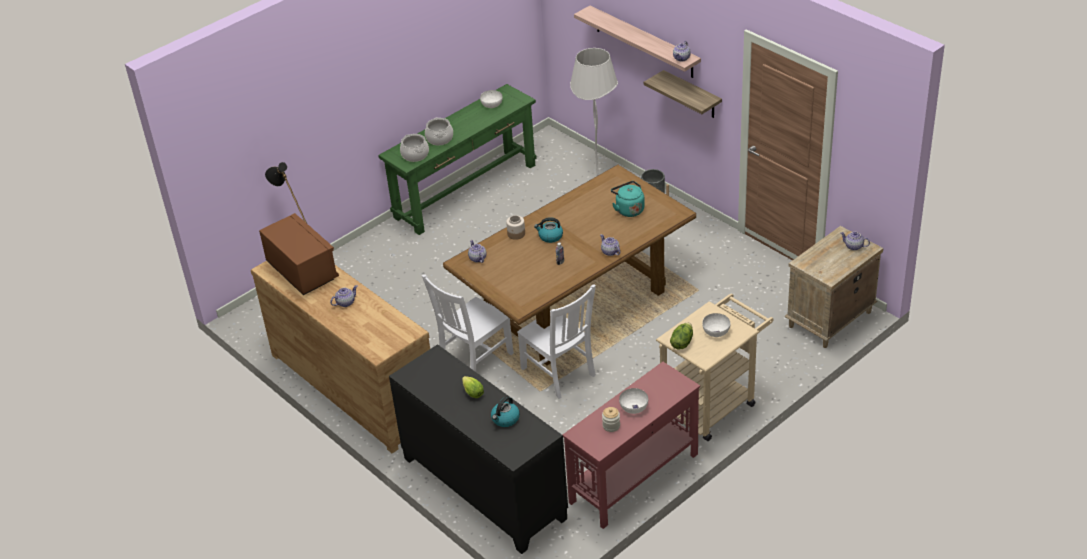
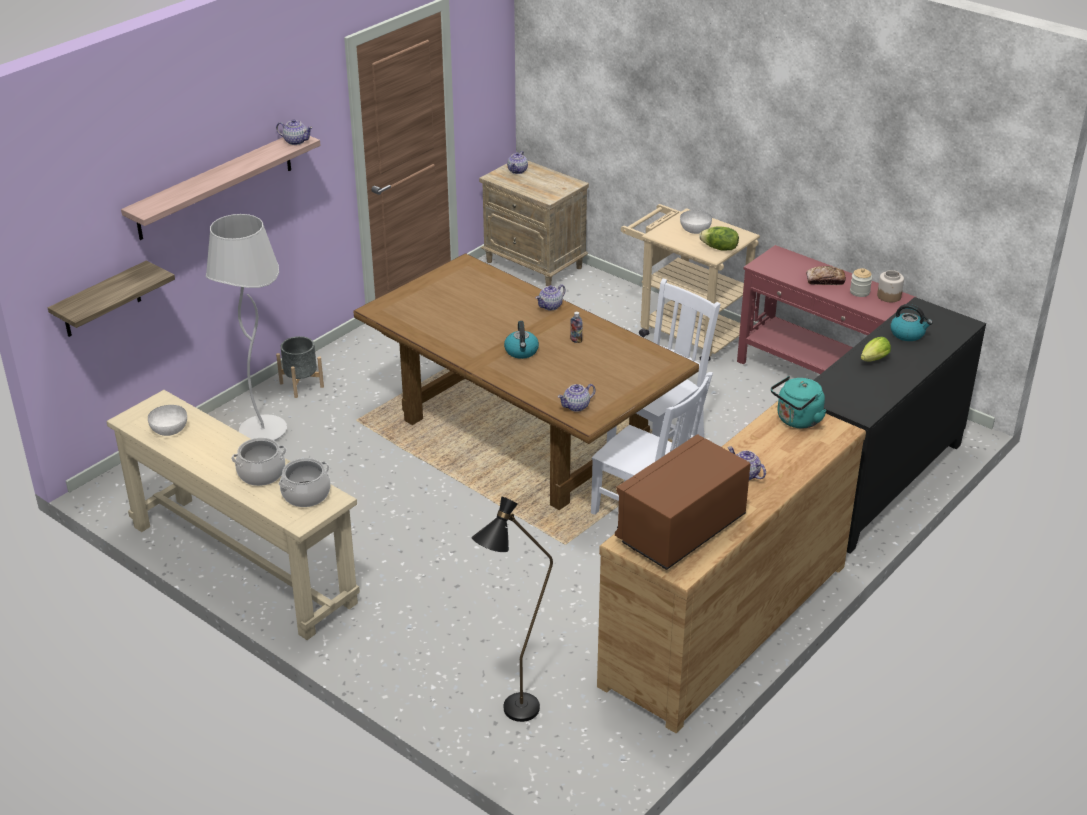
camera: 100 degrees left, 5 degrees down
green console table [378,84,537,235] -> beige console table [106,390,360,640]
jar [506,215,525,240] -> jar moved to [877,270,904,302]
turquoise kettle [611,181,645,217] -> turquoise kettle moved to [771,376,827,428]
white bowl [619,388,648,414] -> bread [806,266,846,285]
shelf [644,70,722,118] -> shelf moved to [48,260,175,337]

